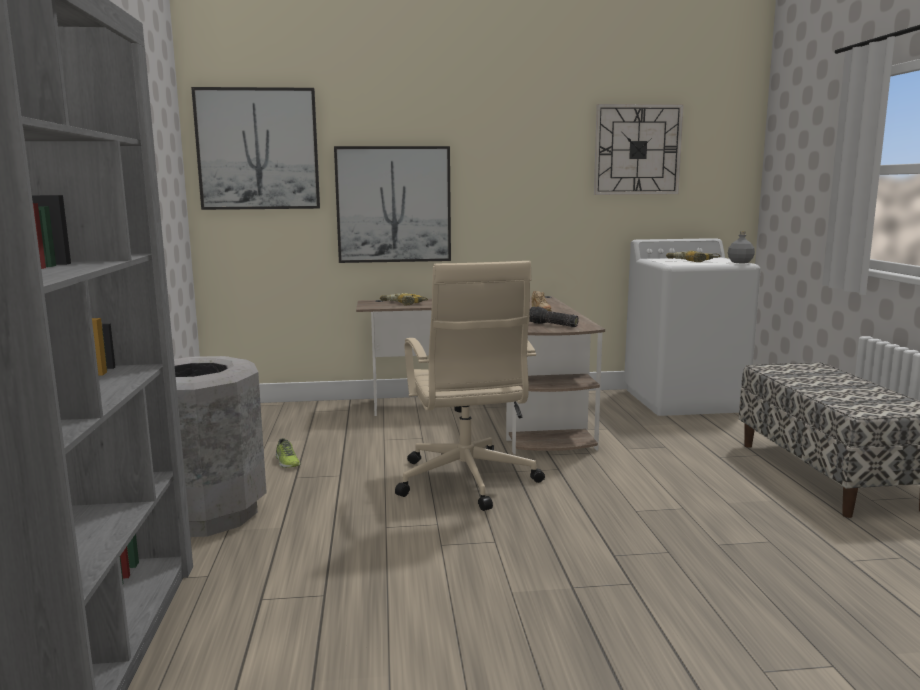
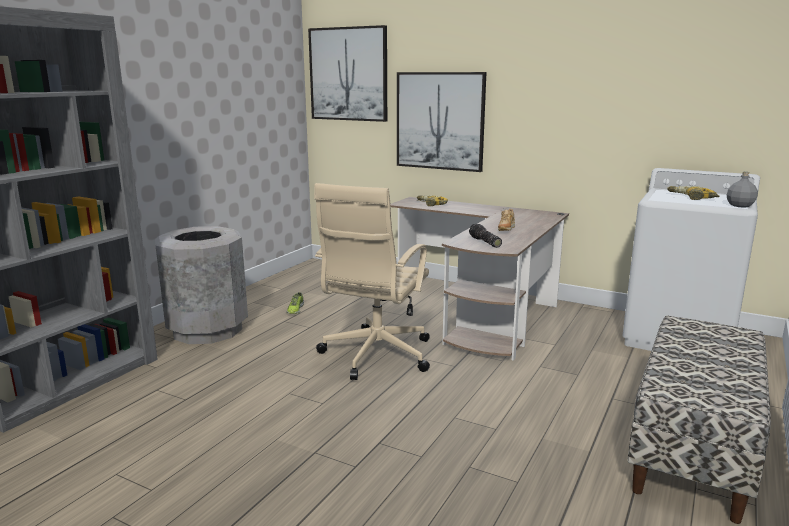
camera: 35 degrees right, 5 degrees up
wall clock [594,104,684,195] -> none

